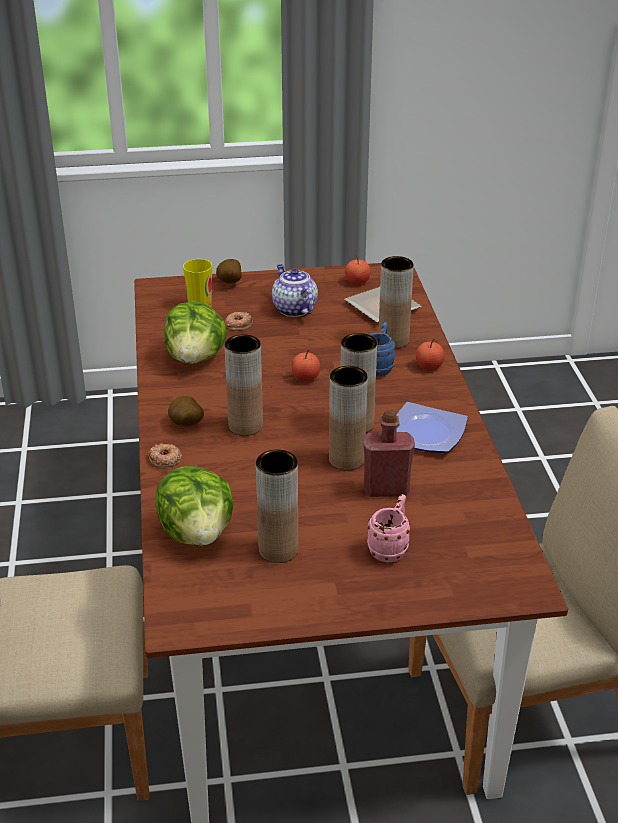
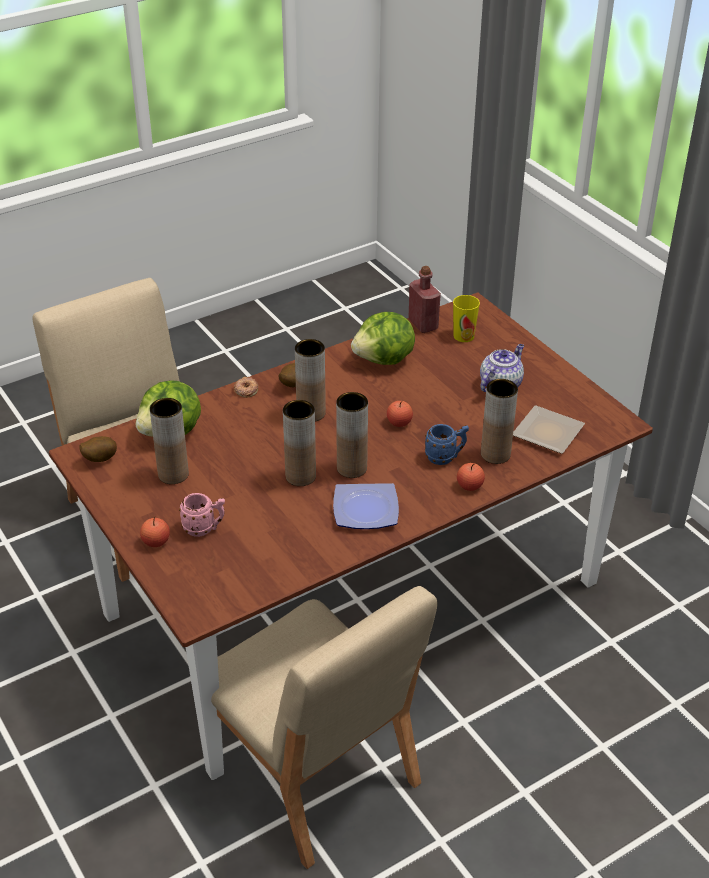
camera: 65 degrees right, 5 degrees up
potato [216,259,242,284] -> potato moved to [79,436,117,462]
donut [225,312,253,331] -> none
apple [345,255,371,285] -> apple moved to [140,516,170,547]
red bottle [363,410,415,497] -> red bottle moved to [408,266,441,333]

